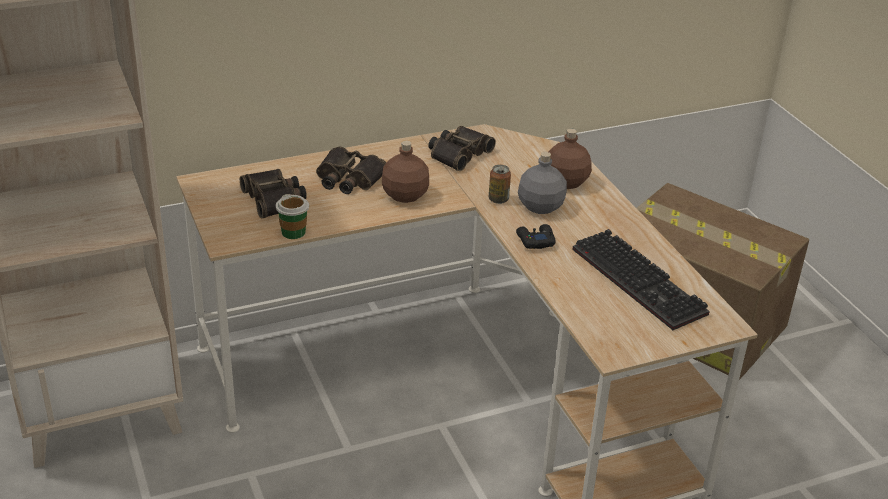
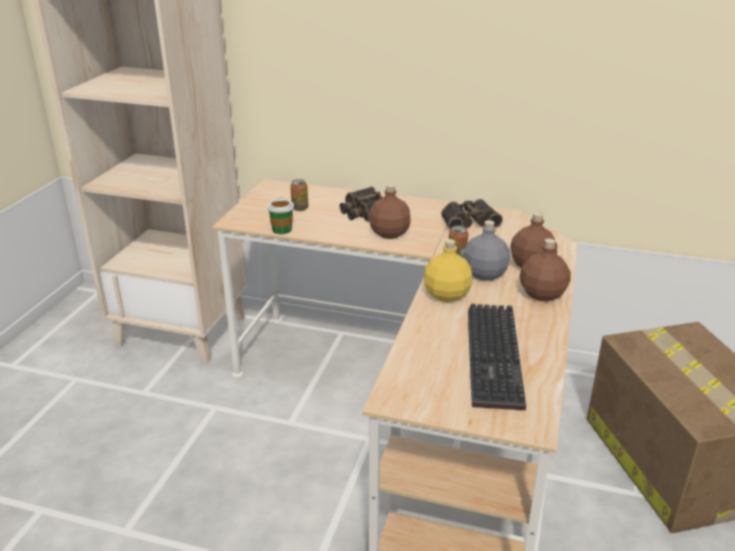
camera: 40 degrees right, 5 degrees down
binoculars [240,169,307,219] -> can [290,179,308,211]
black game controller [516,224,556,249] -> yellow bottle [424,239,472,302]
none -> brown bottle [520,238,571,301]

